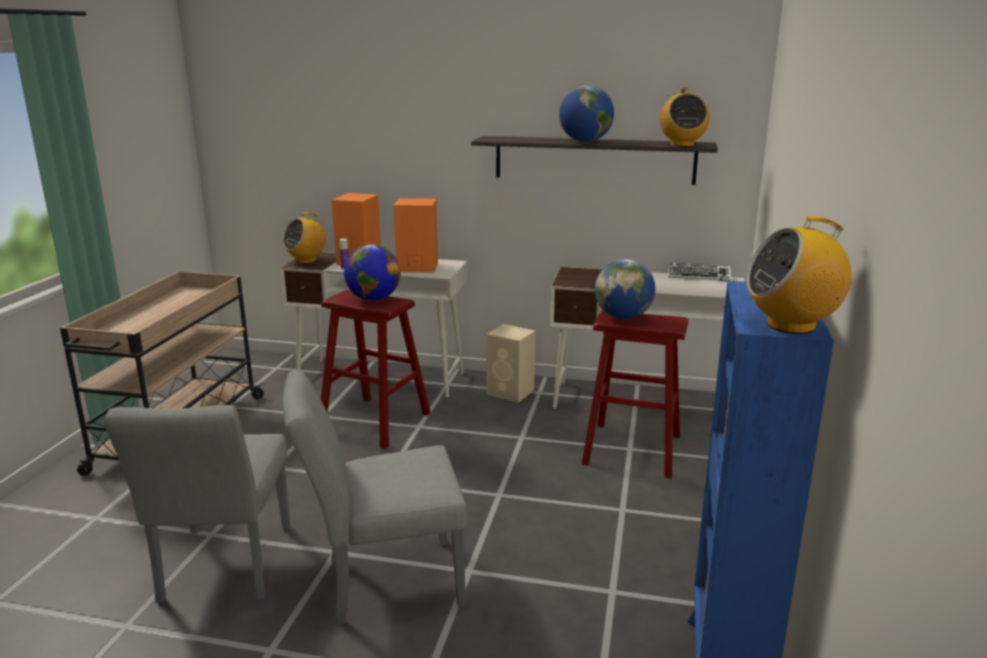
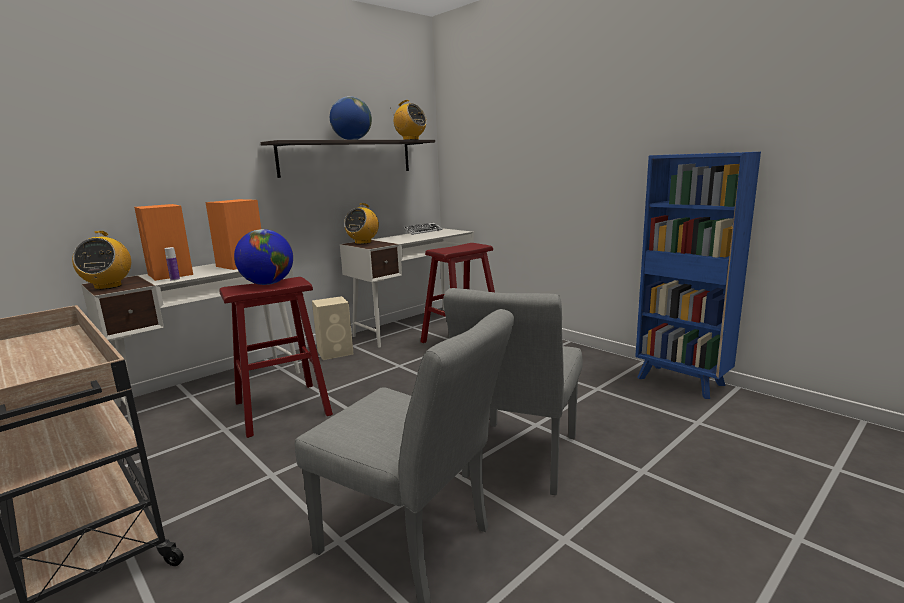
camera: 55 degrees left, 5 degrees down
globe [595,259,655,319] -> none
radio [746,216,852,334] -> radio moved to [344,203,379,244]

